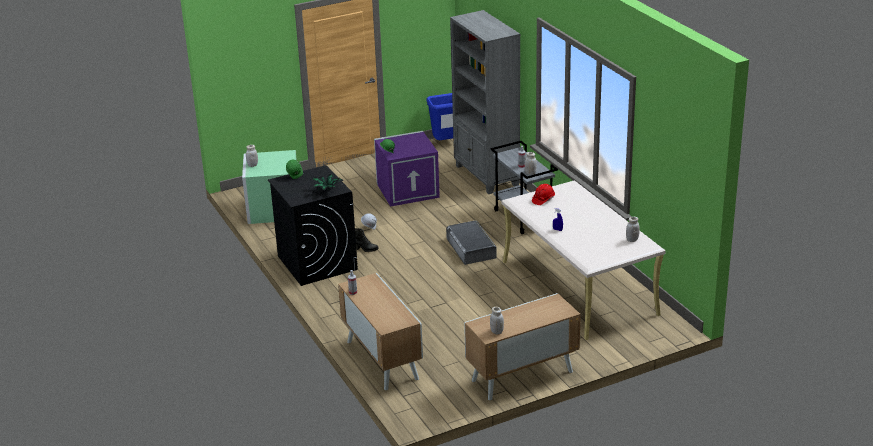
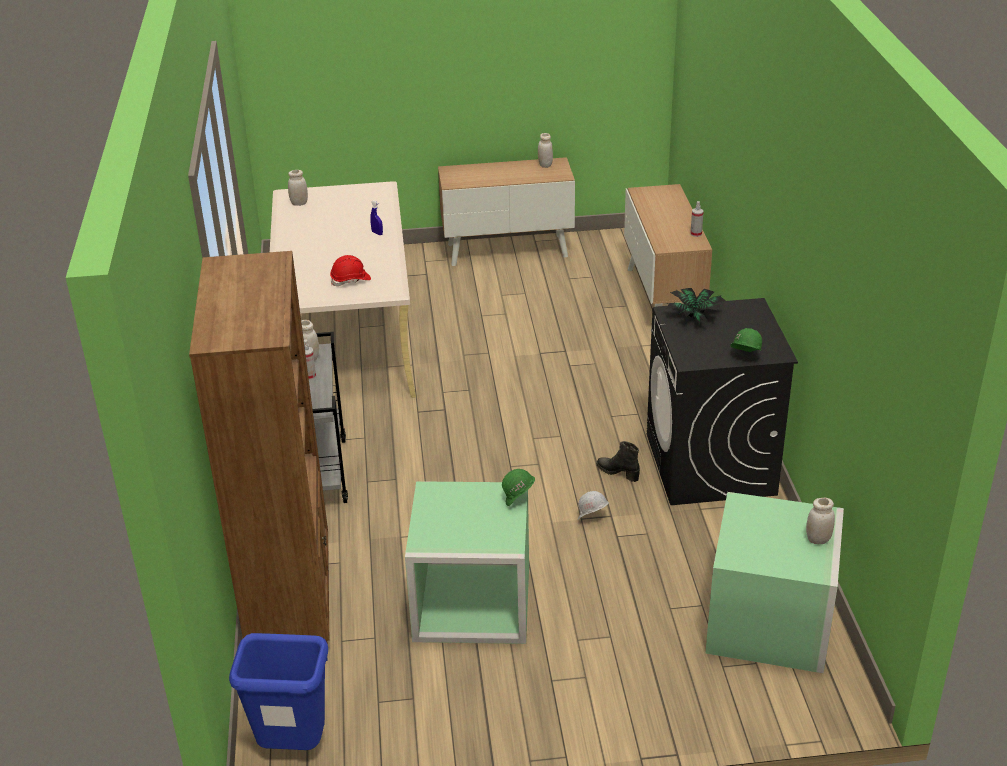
camera: 160 degrees left, 5 degrees up
purple storage box [374,131,440,207] -> green storage box [405,481,529,644]
grey storage box [446,220,497,265] -> none
grey bookcase [450,10,520,194] -> brown bookcase [189,251,329,644]

